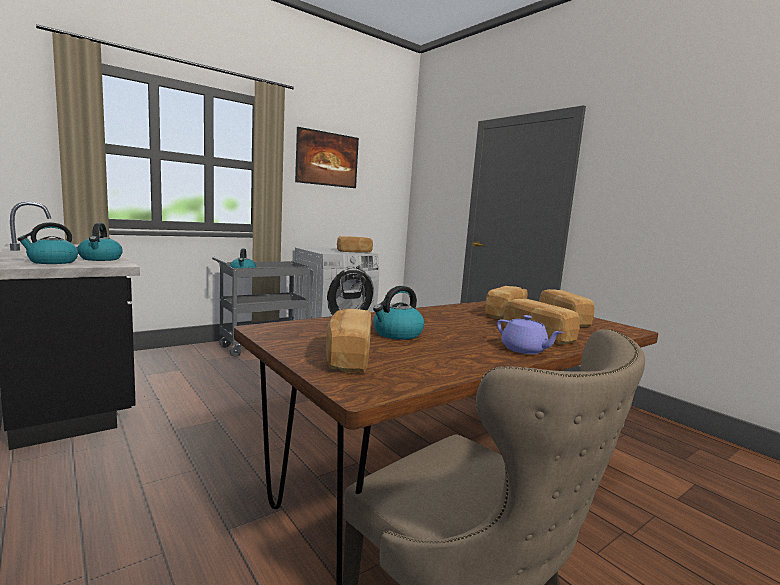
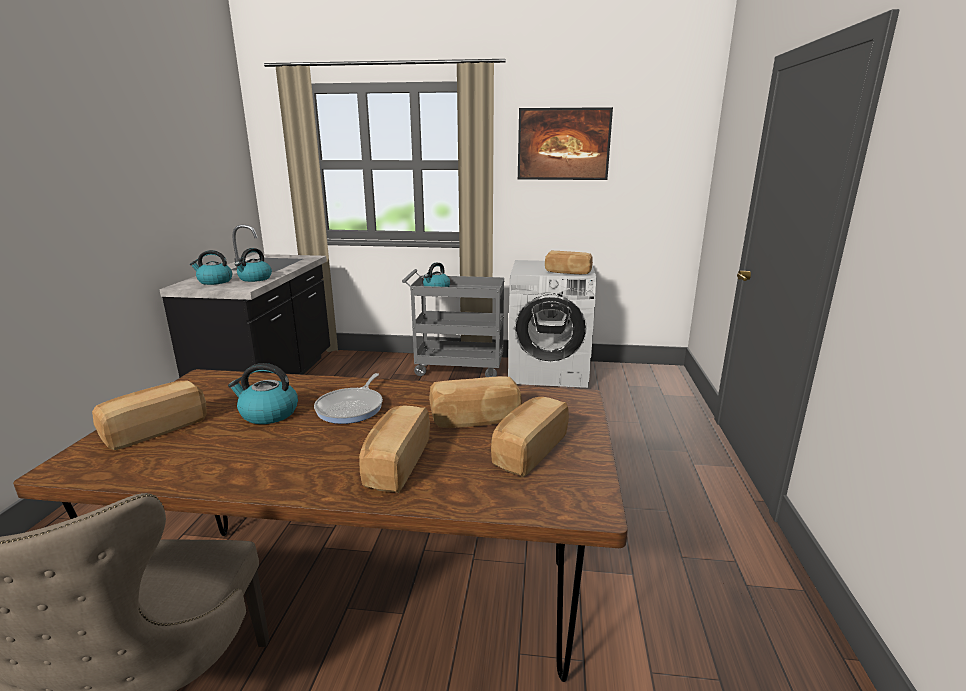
camera: 45 degrees right, 10 degrees up
purple teapot [497,315,564,354] -> none
none -> frying pan [314,373,383,424]

